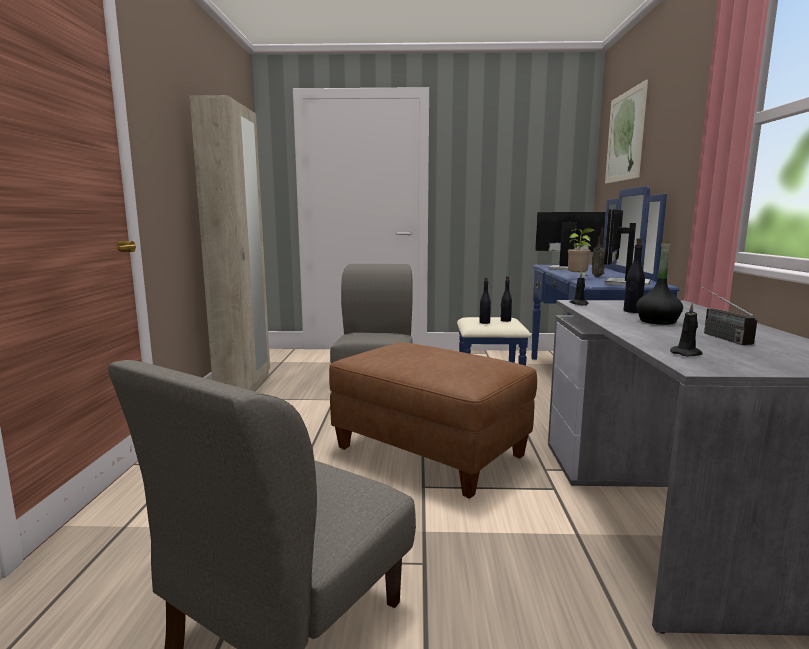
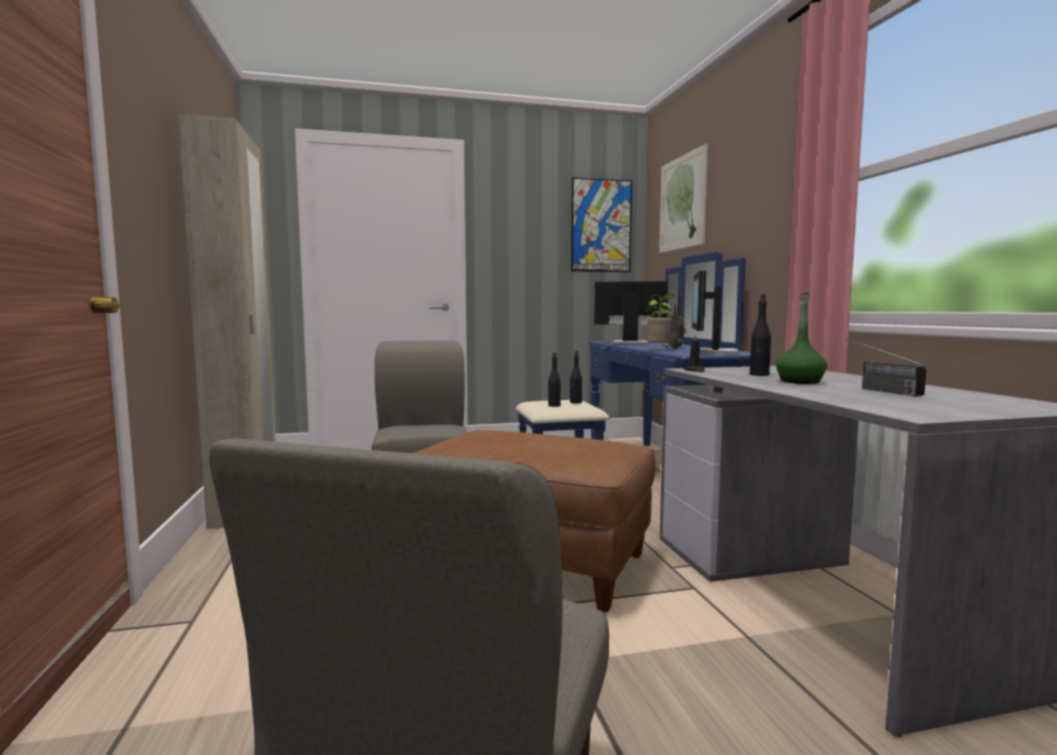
camera: 15 degrees left, 5 degrees down
black bottle [636,241,683,325] -> green bottle [776,292,827,384]
black candle [670,302,703,356] -> none
none -> picture [571,177,632,272]

